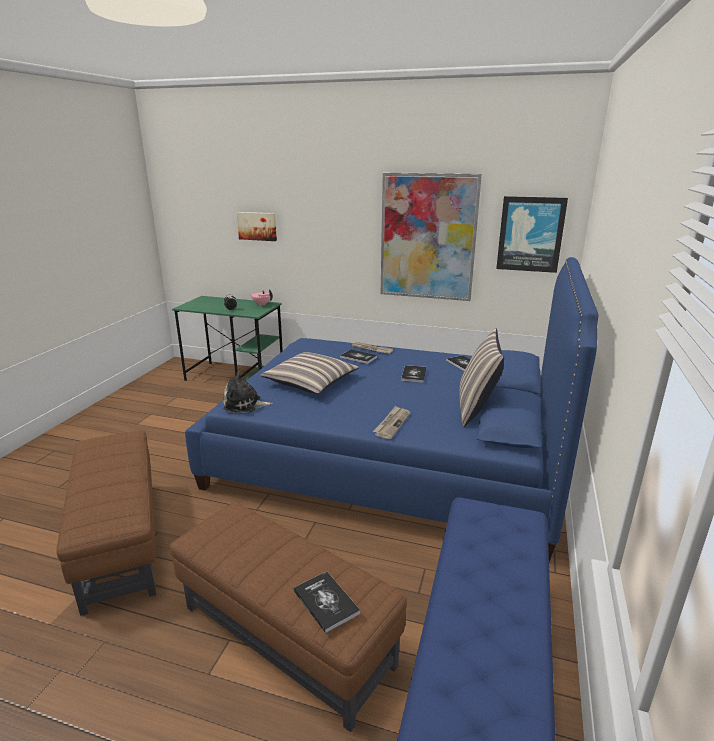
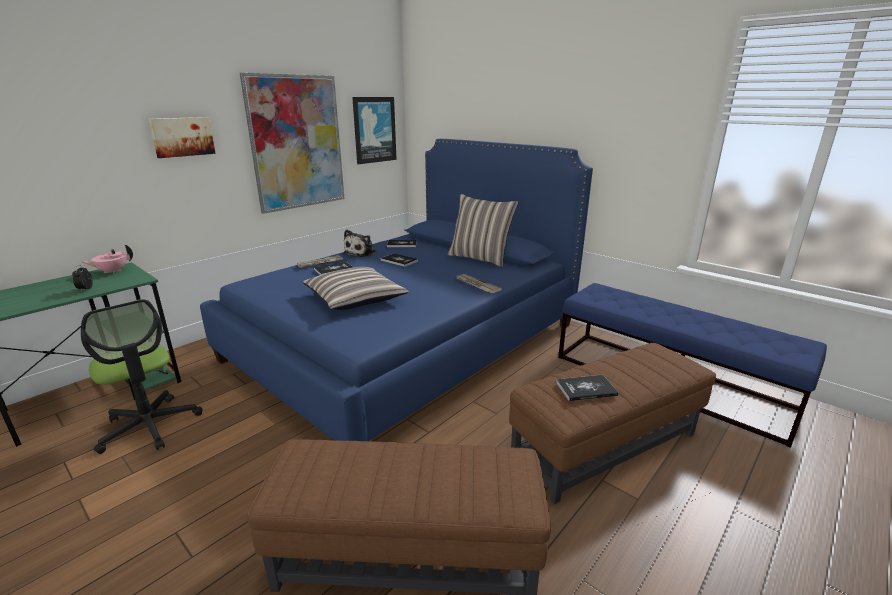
camera: 65 degrees left, 0 degrees up
plush toy [223,371,273,413] -> plush toy moved to [343,230,376,257]
picture [237,212,277,241] -> picture moved to [148,117,216,158]
book [293,571,360,634] -> book moved to [556,375,619,401]
none -> office chair [81,299,202,454]

